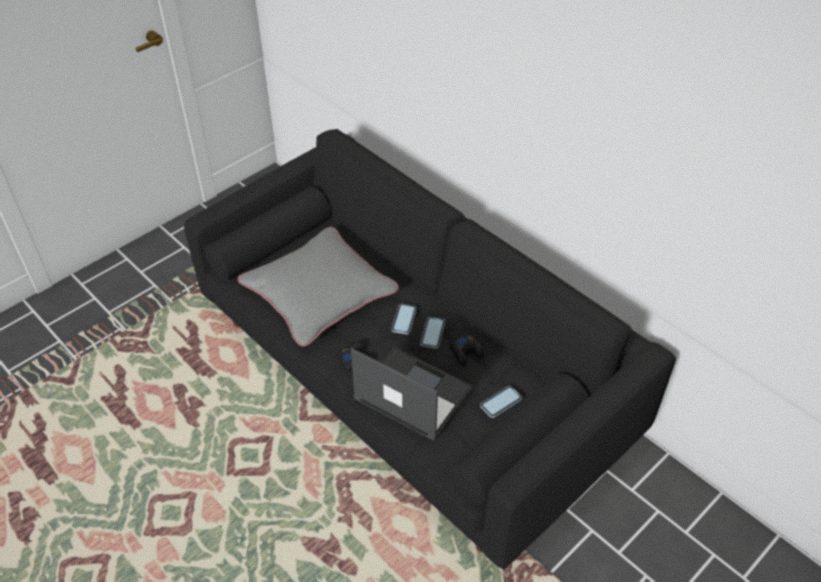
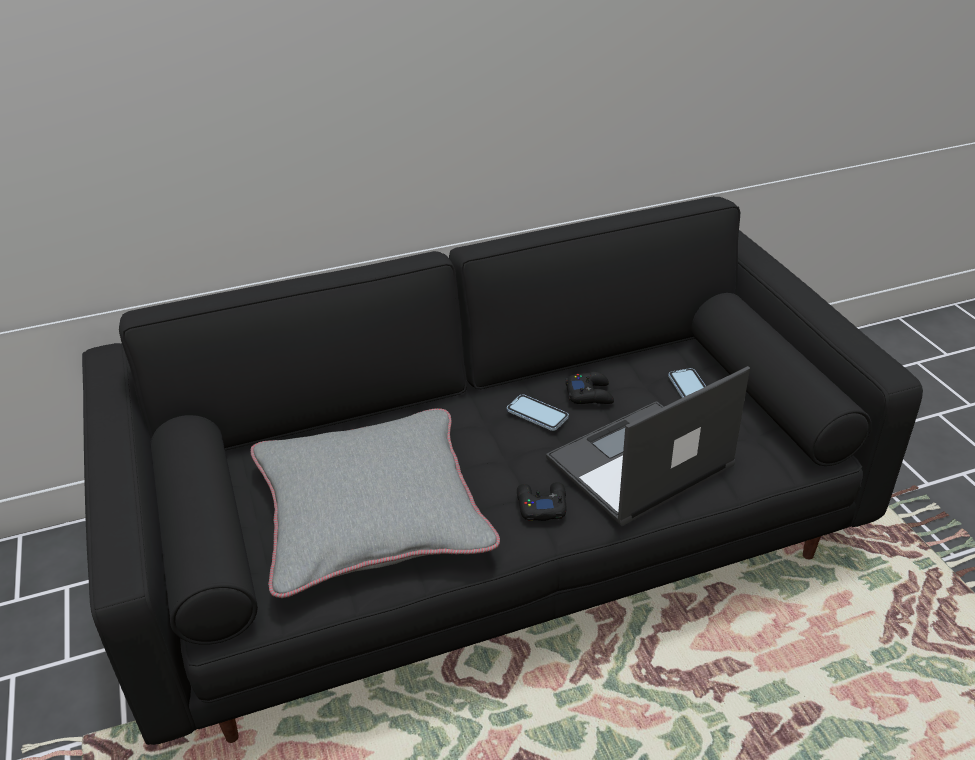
camera: 65 degrees left, 10 degrees down
phone [391,303,417,334] -> none

